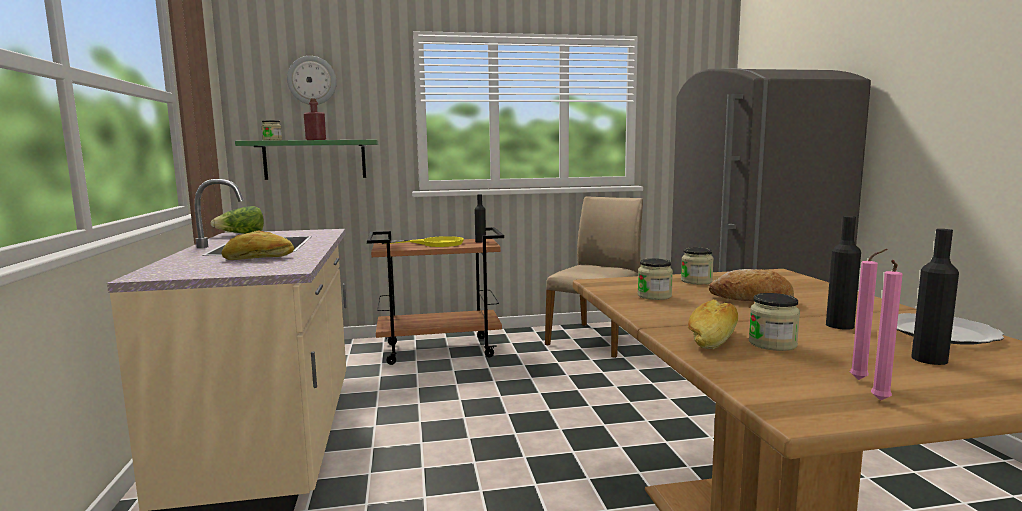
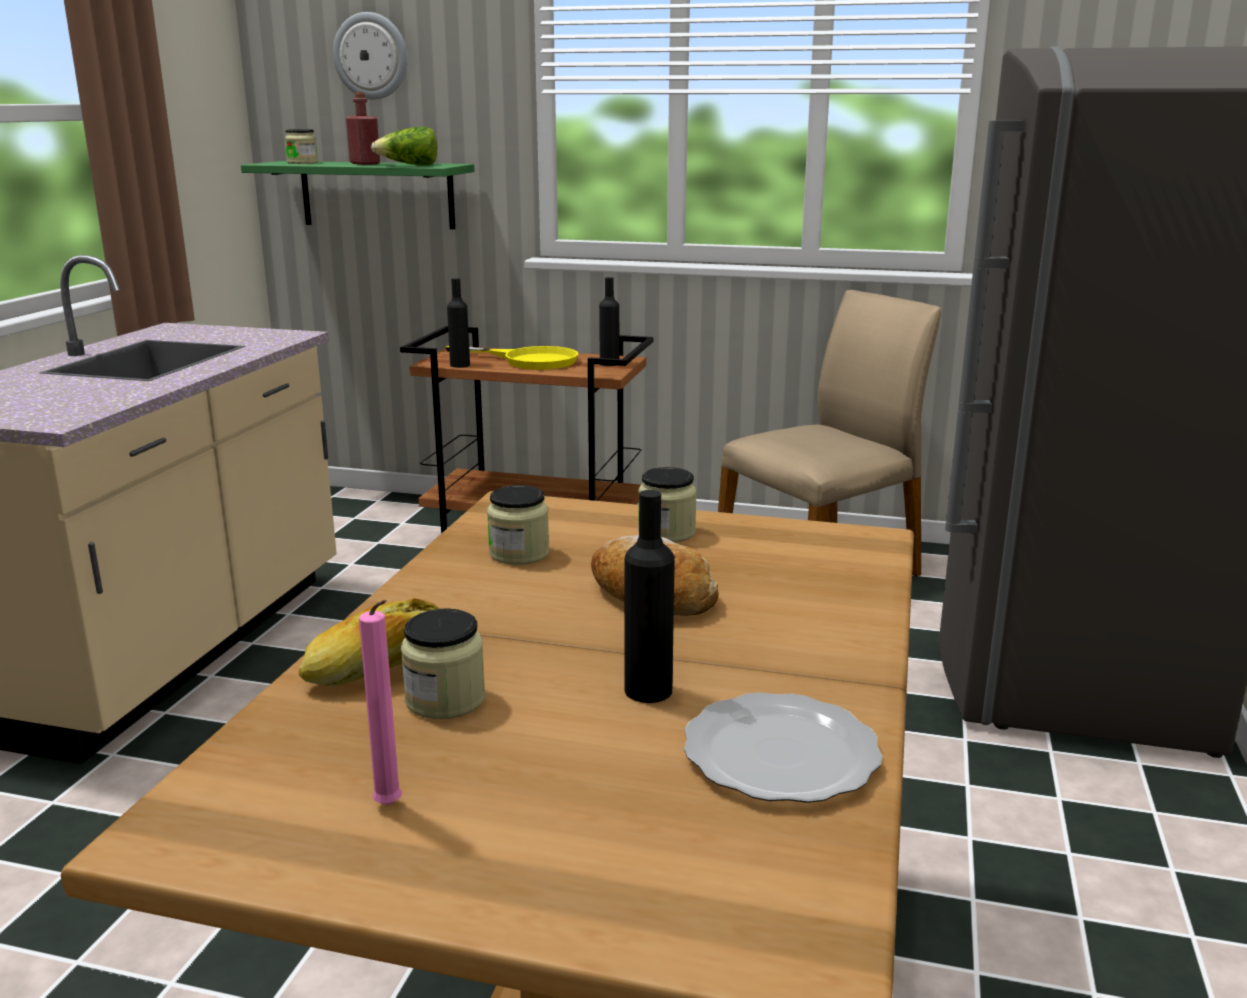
camera: 25 degrees right, 10 degrees up
lettuce [210,206,264,234] -> lettuce moved to [371,127,437,166]
bread [221,230,294,260] -> none
pink candle [871,260,903,401] -> none
black bottle [911,229,959,365] -> black bottle moved to [447,278,470,368]

